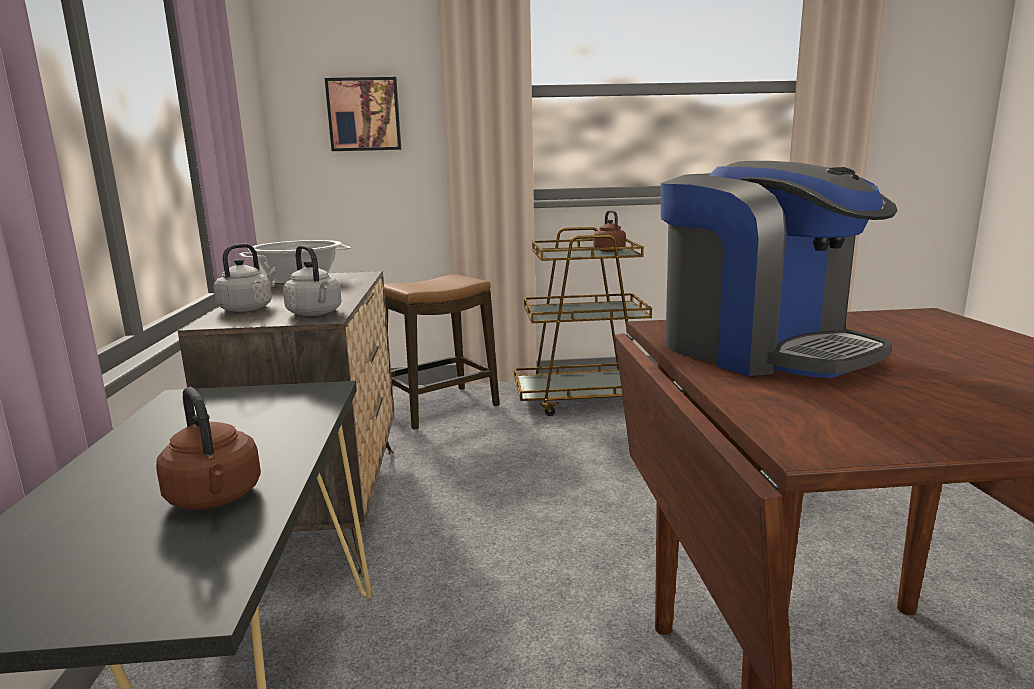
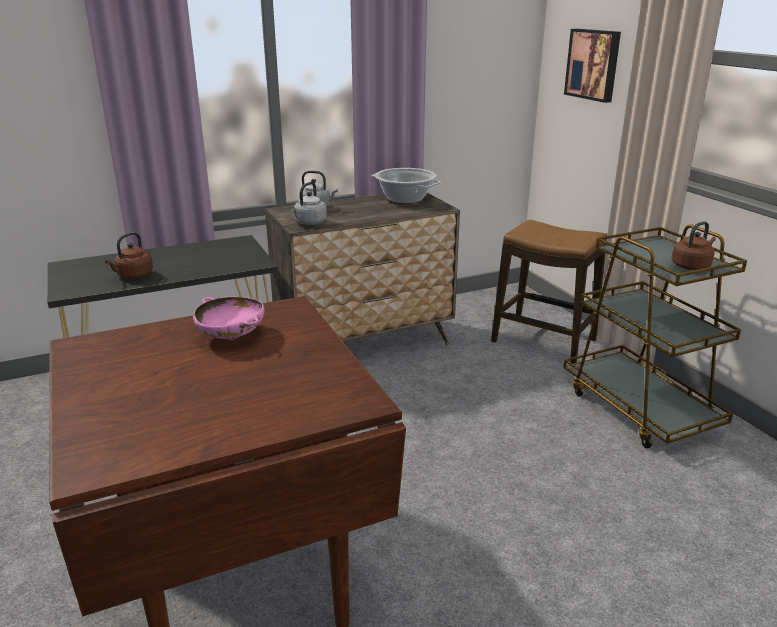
camera: 70 degrees right, 10 degrees up
coffee machine [661,161,898,378] -> pink bowl [193,297,265,340]

